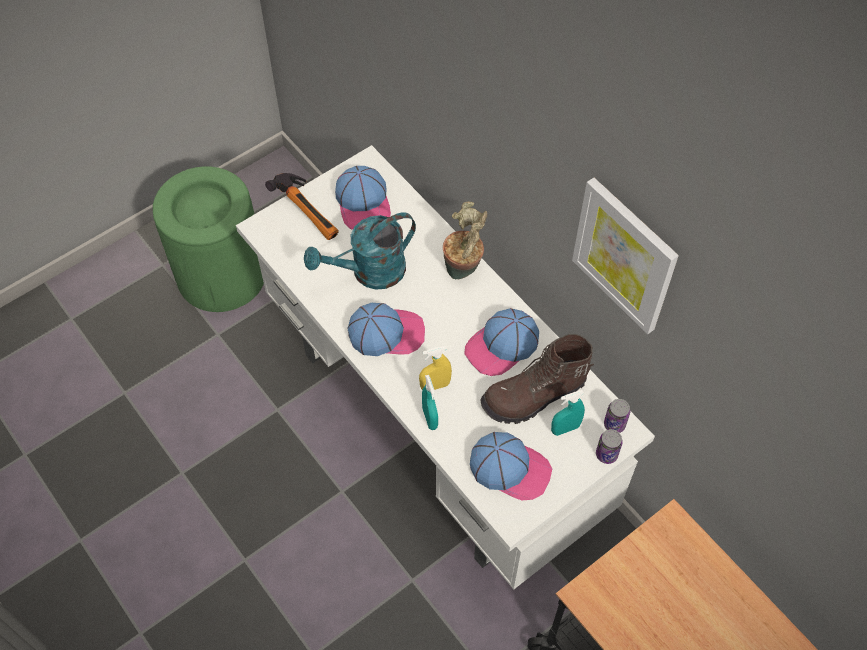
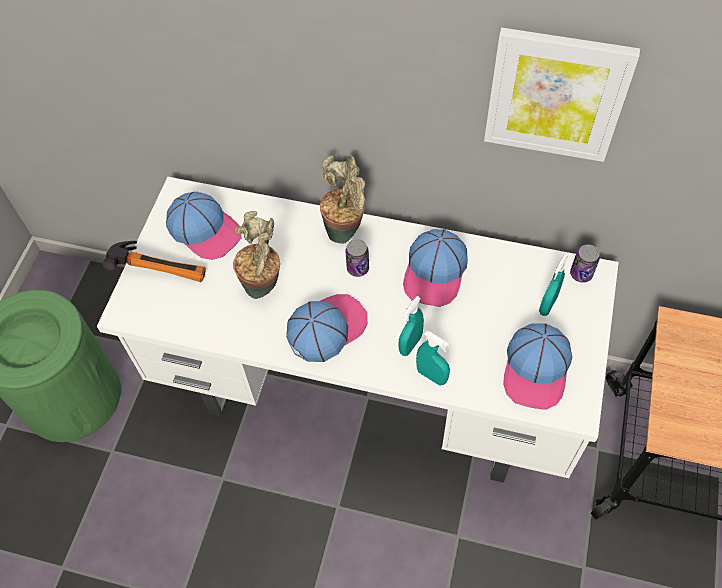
camera: 35 degrees left, 0 degrees up
turquoise watering can [304,212,416,290] -> potted plant [233,211,280,299]
yellow spray bottle [419,346,452,390] -> turquoise spray bottle [398,296,424,356]
cap [470,432,552,500] -> cap turned 120 degrees clockwise [503,323,572,410]
brown boot [481,334,594,424] -> none
can [596,429,623,464] -> can moved to [346,239,369,277]

